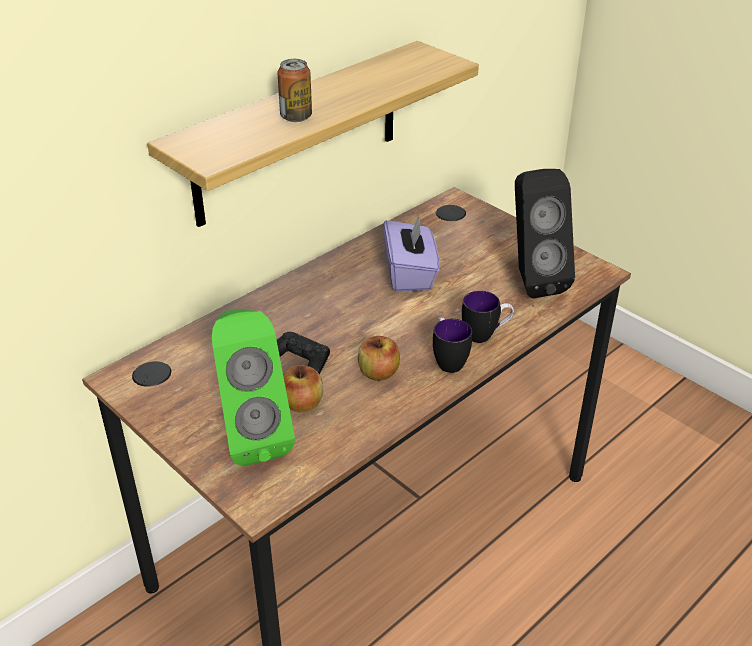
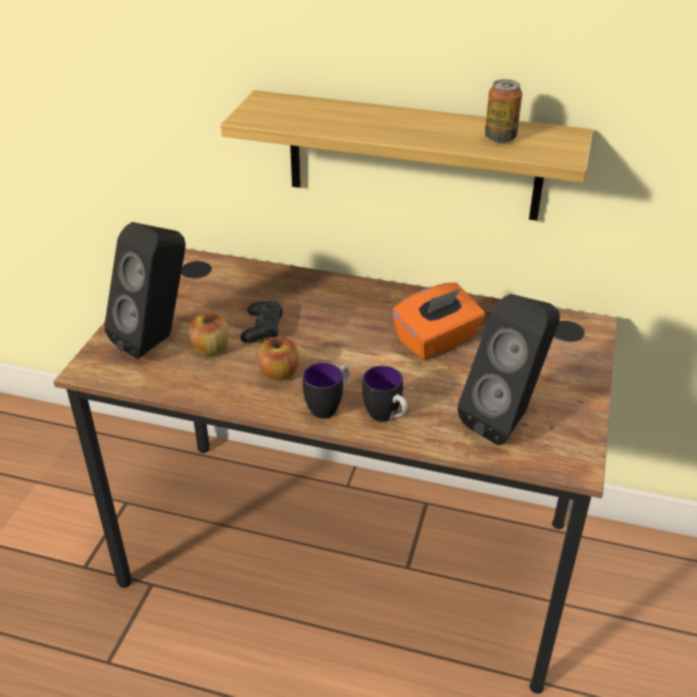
camera: 60 degrees right, 0 degrees up
green speaker [212,309,295,466] -> black speaker [104,222,186,359]
can [277,59,312,122] -> can moved to [485,79,522,143]
purple tissue box [384,216,439,292] -> orange tissue box [392,282,485,360]

